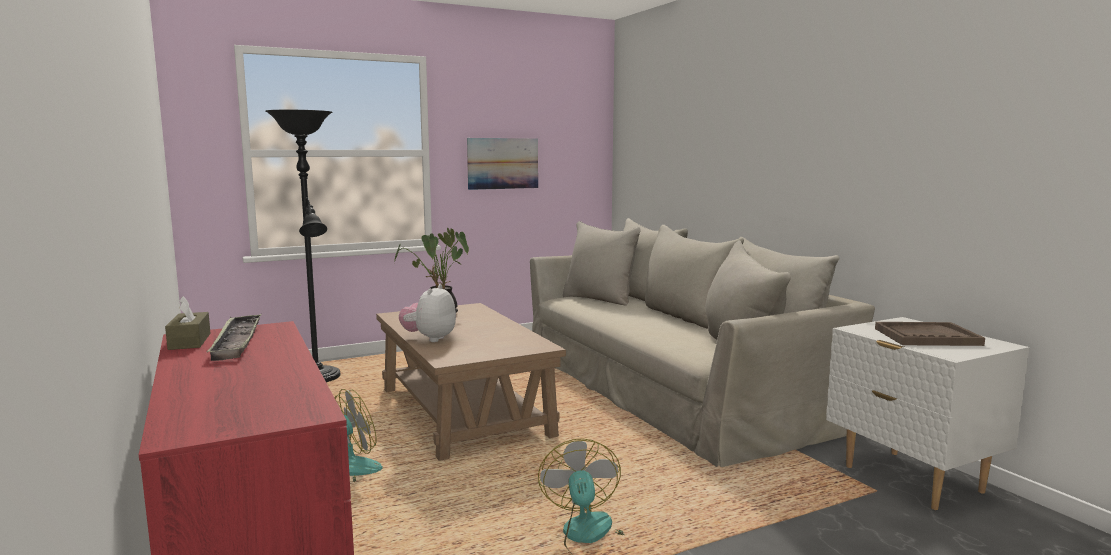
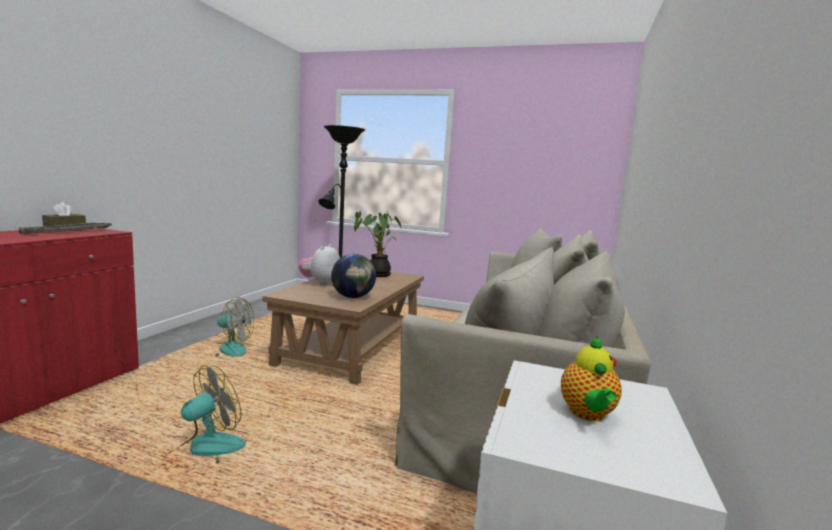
camera: 45 degrees right, 0 degrees up
plush toy [399,284,456,342] -> plush toy turned 45 degrees counterclockwise [298,244,340,286]
picture [467,138,538,190] -> none
brown tray [875,322,985,346] -> teapot [561,336,622,421]
none -> globe [331,254,376,298]

